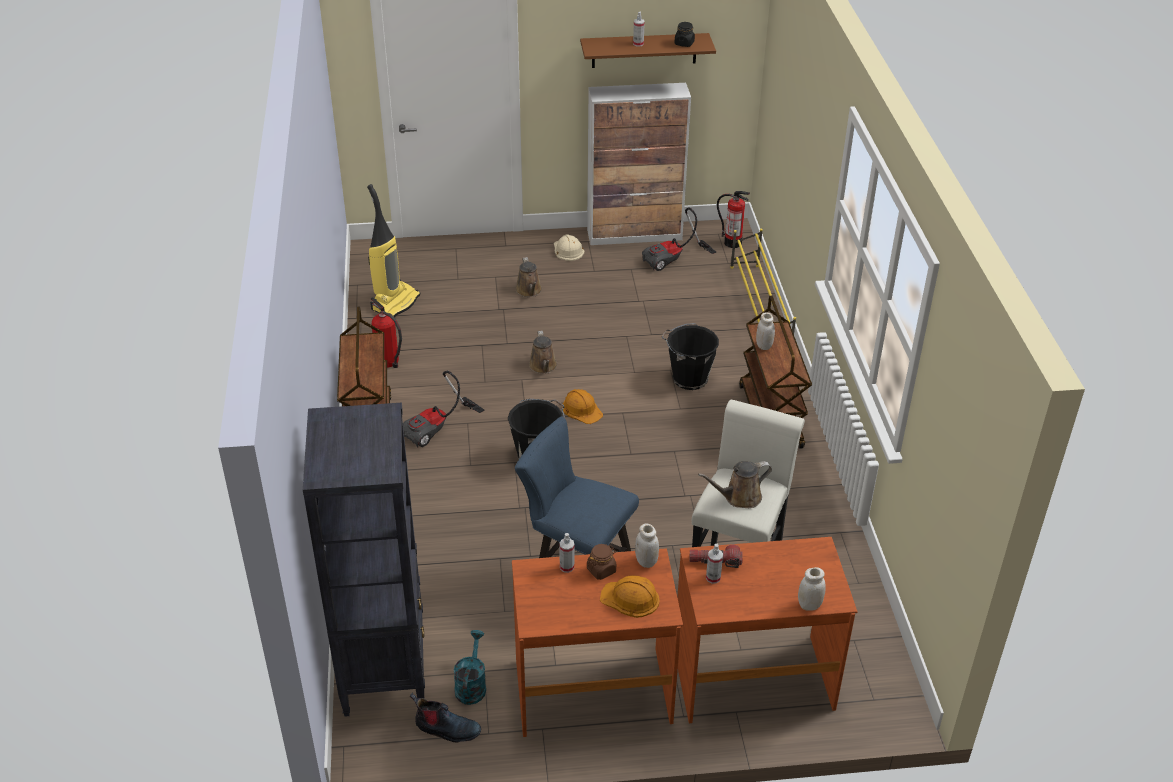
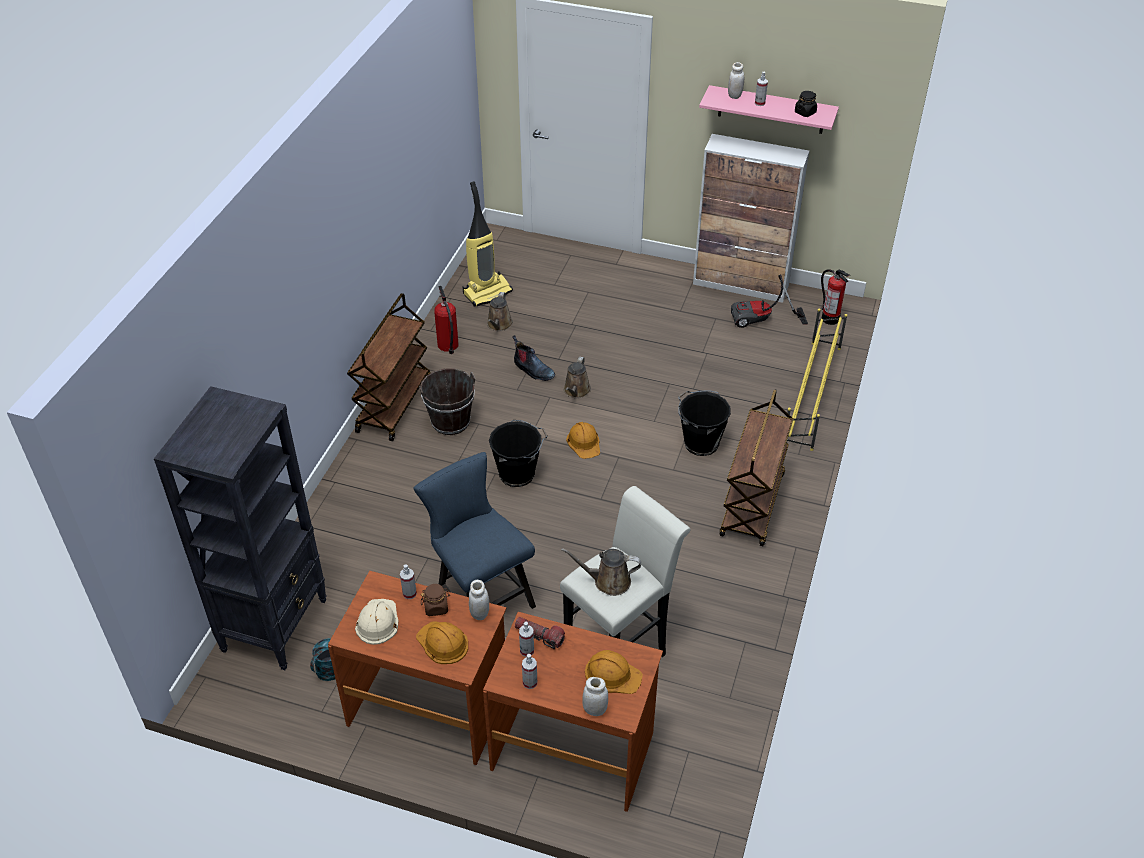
camera: 25 degrees right, 5 degrees up
vacuum cleaner [403,370,485,447] -> brown bucket [419,368,475,435]
boot [410,693,481,743] -> boot moved to [512,335,555,381]
brown watering can [516,257,542,297] -> brown watering can moved to [487,292,513,331]
beige hard hat [554,234,585,261] -> beige hard hat moved to [355,599,398,645]
brown shelf [580,33,716,68] -> pink shelf [699,85,839,134]
white jar [756,312,775,350] -> white jar moved to [728,62,744,99]
none -> spray bottle [522,654,537,689]
none -> orange hard hat [585,650,643,694]

